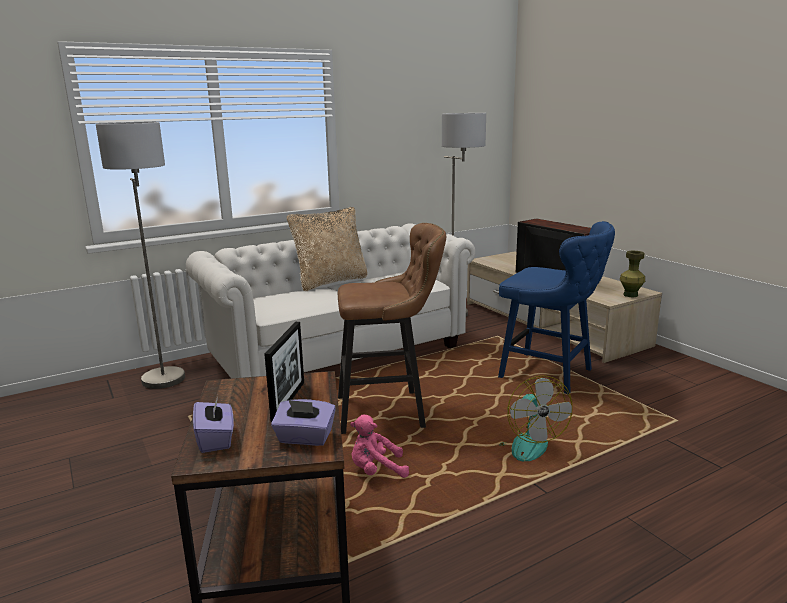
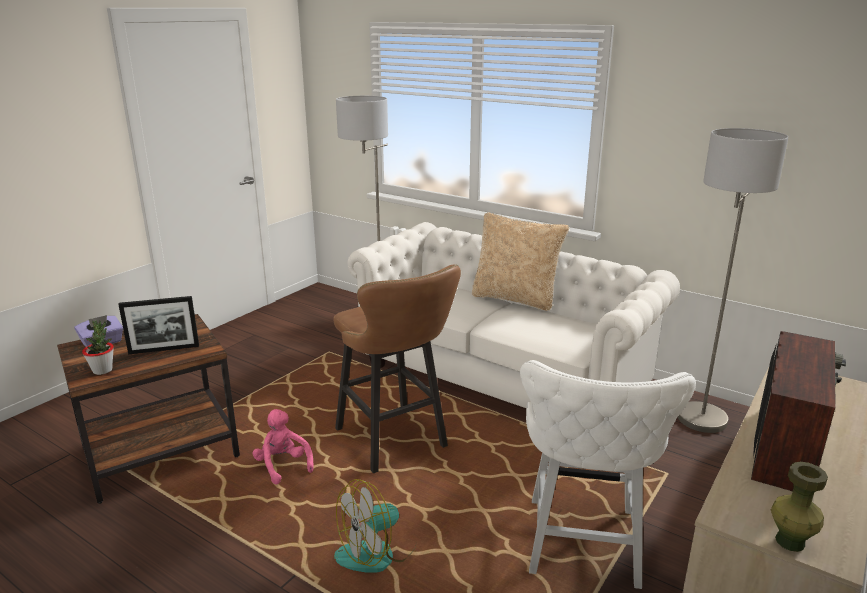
camera: 65 degrees right, 5 degrees up
purple tissue box [271,399,336,446] -> potted plant [82,320,114,375]
blue stool [498,221,615,394] -> white stool [520,360,696,589]

